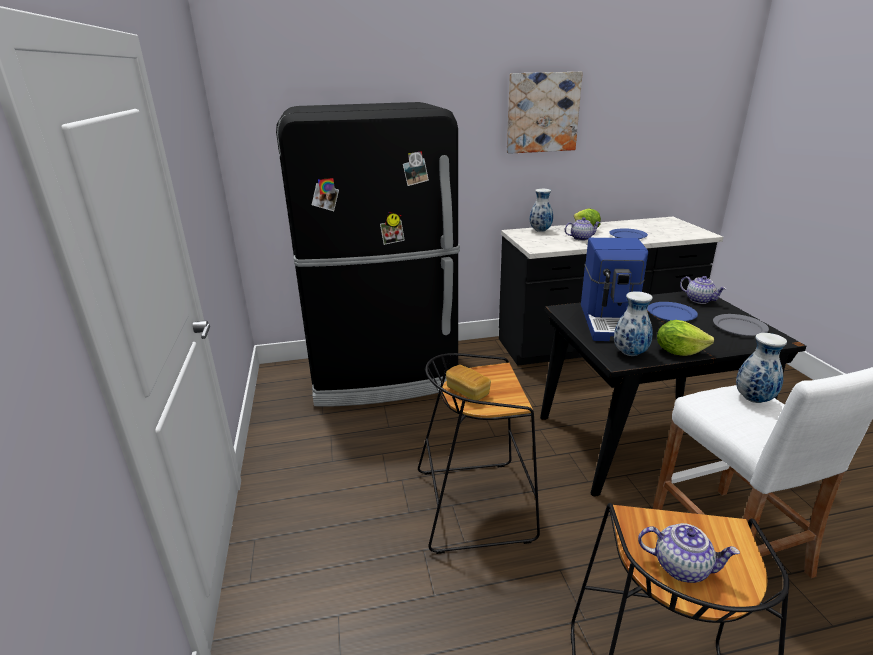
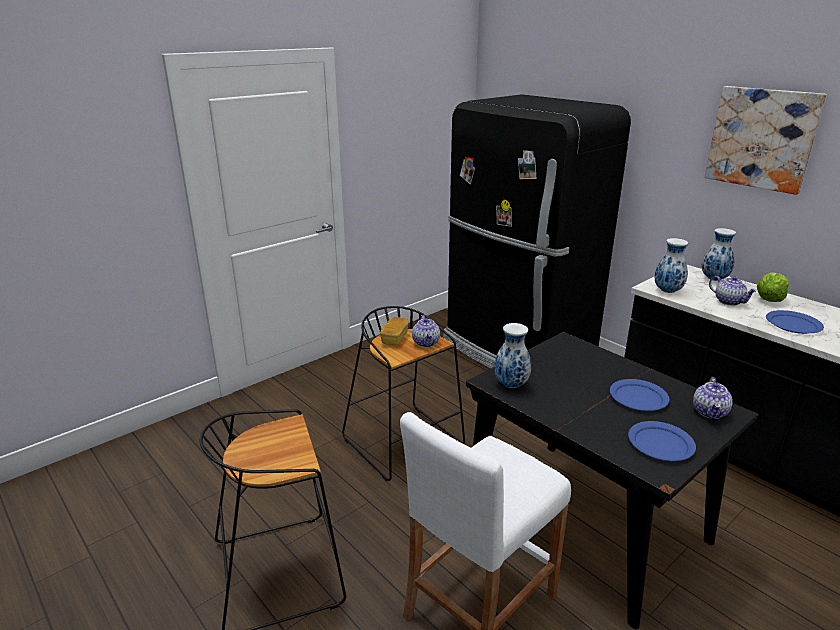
camera: 60 degrees right, 0 degrees up
coffee machine [581,238,648,341] -> none
teapot [638,523,740,583] -> teapot moved to [412,315,440,347]
lettuce [657,320,714,356] -> none
grey plate [713,314,769,336] -> blue plate [628,421,696,461]
vase [736,333,787,403] -> vase moved to [654,238,688,293]

